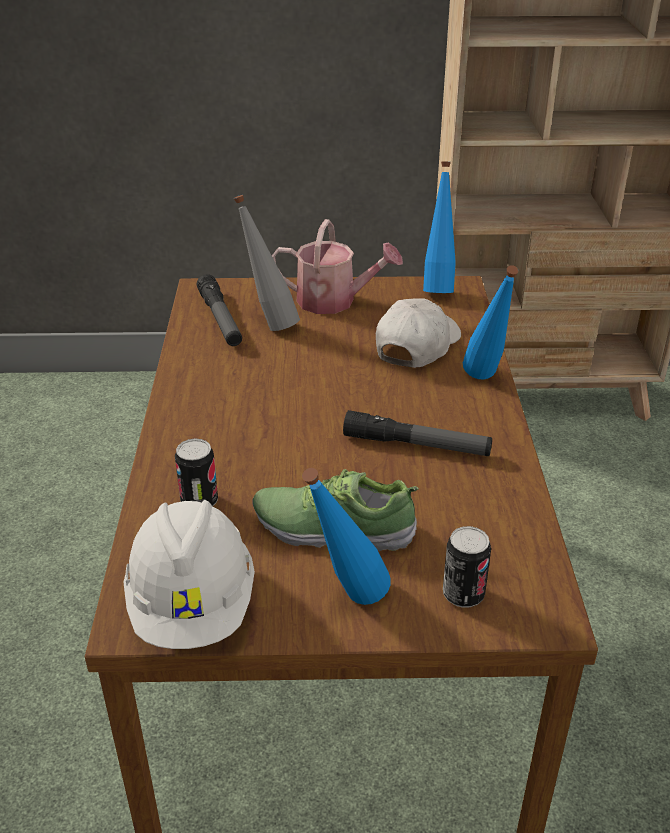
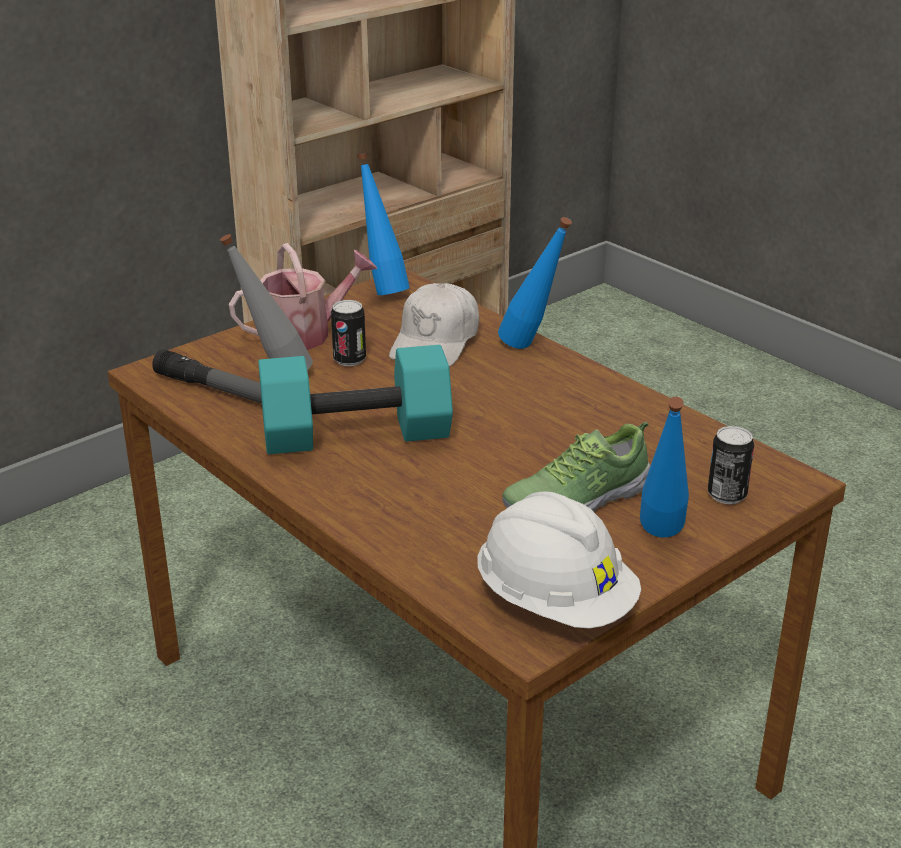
camera: 40 degrees left, 5 degrees down
can [175,439,218,506] -> can moved to [331,300,366,366]
flashlight [343,410,492,456] -> none
white cap [376,299,461,368] -> white cap turned 150 degrees counterclockwise [389,283,479,367]
none -> turquoise dumbbell [258,345,453,454]

